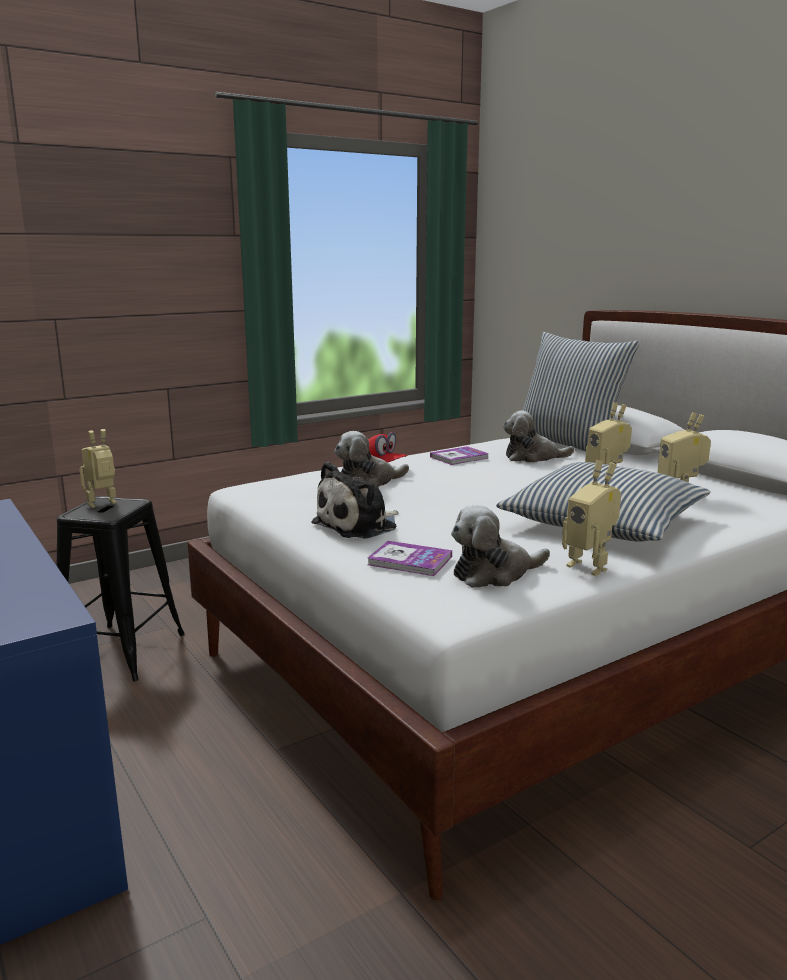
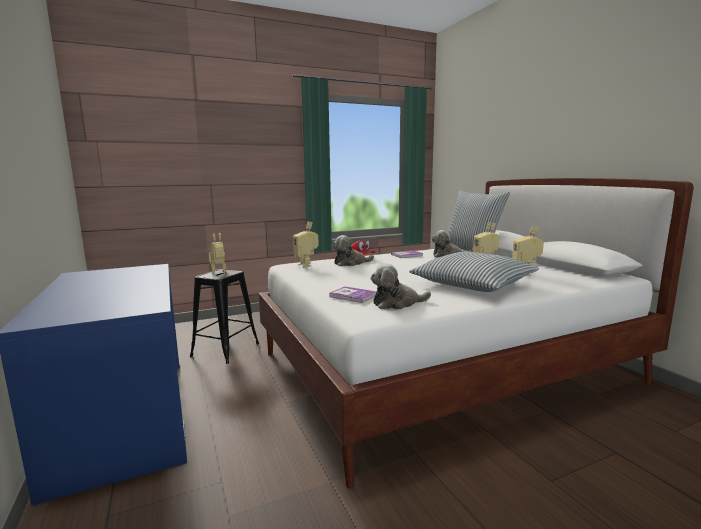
camera: 10 degrees right, 5 degrees down
plush toy [311,462,399,539] -> none
toy robot [562,460,621,576] -> toy robot moved to [293,221,319,267]

